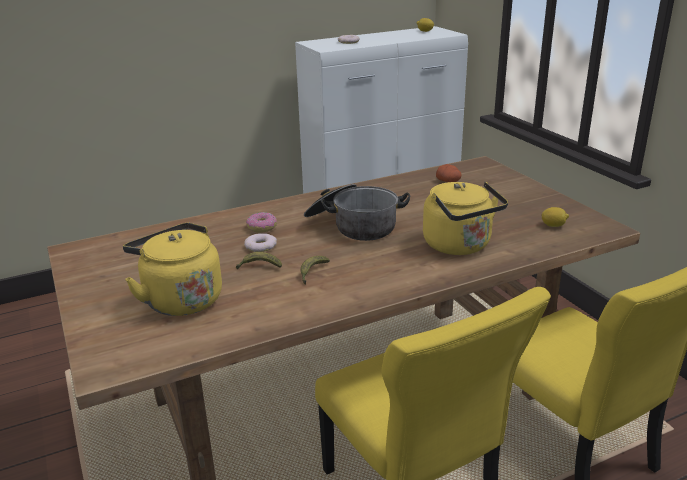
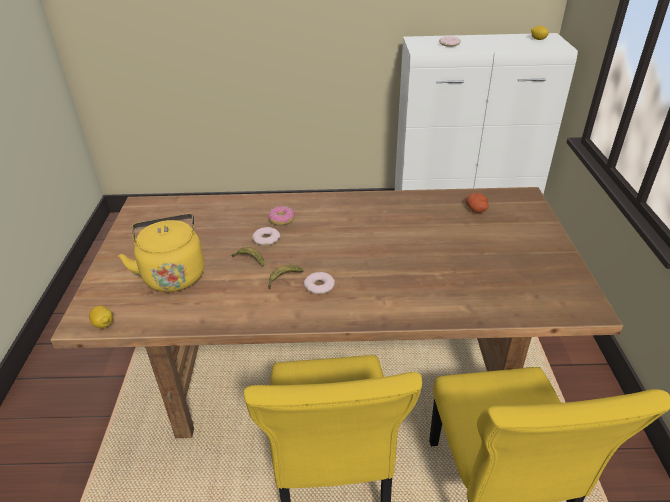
camera: 25 degrees right, 10 degrees up
cooking pot [304,184,410,241] -> none
yellow kettle [423,182,508,255] -> none
lemon [541,207,569,227] -> lemon moved to [89,306,113,328]
none -> donut [304,272,335,294]

